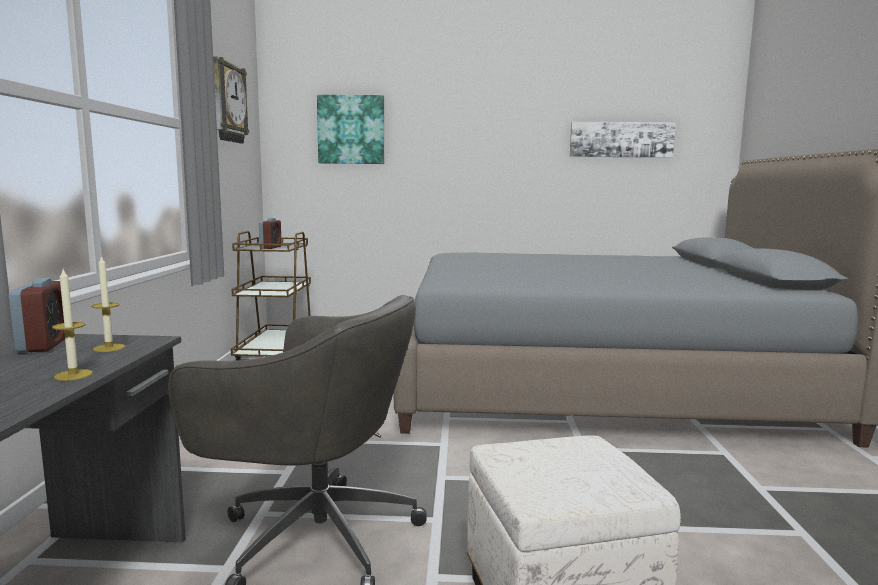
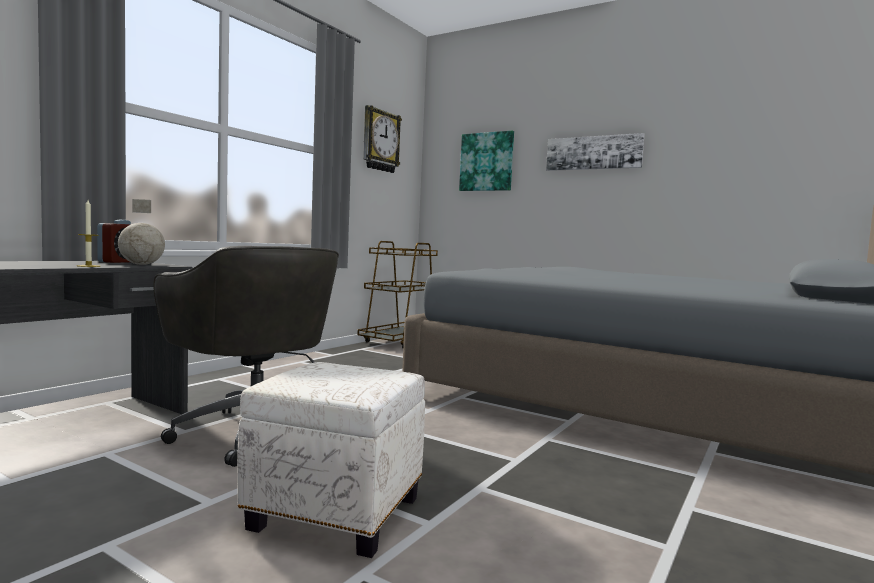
camera: 30 degrees right, 5 degrees down
candle [91,256,126,352] -> globe [118,199,165,265]
alarm clock [259,218,282,249] -> none
picture [570,122,676,158] -> picture moved to [546,133,645,171]

